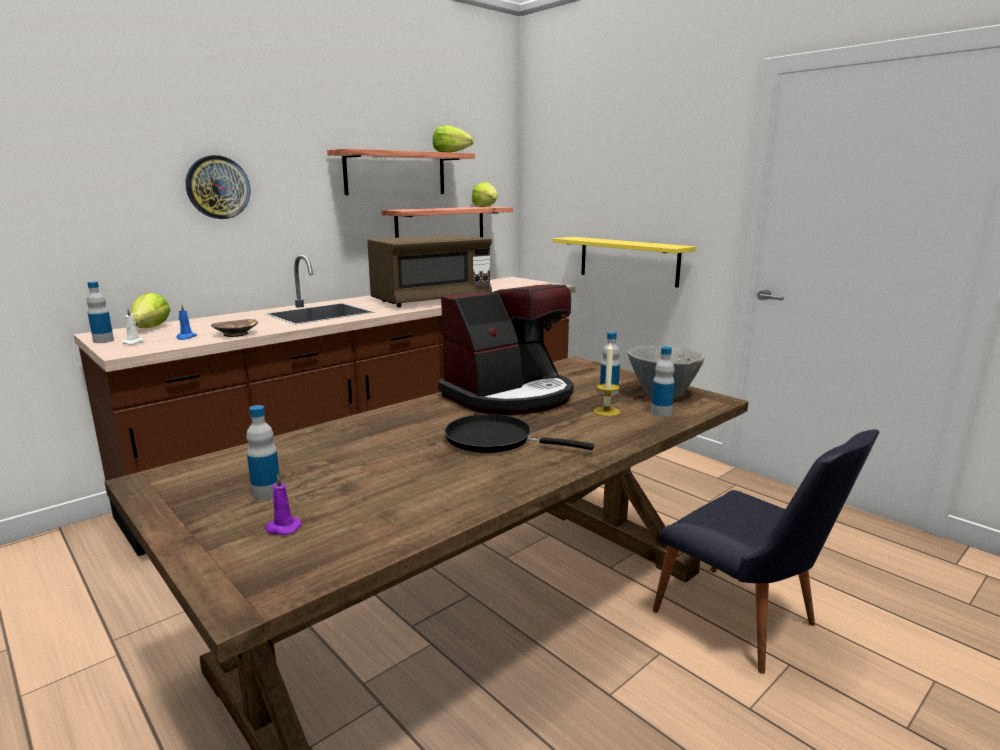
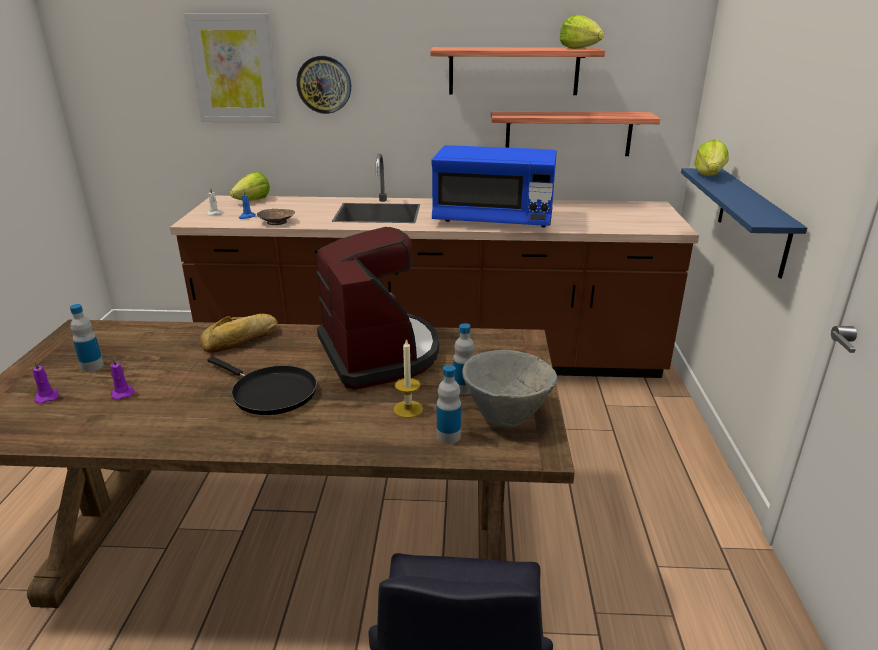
camera: 45 degrees right, 10 degrees up
bottle [86,281,114,343] -> none
brown microwave [367,235,492,307] -> blue microwave [431,145,557,228]
coffee machine [438,284,574,415] -> coffee machine turned 120 degrees counterclockwise [316,227,439,390]
black frying pan [444,414,594,453] -> black frying pan turned 150 degrees clockwise [207,356,317,415]
lettuce [472,182,498,207] -> lettuce moved to [694,140,728,176]
yellow shelf [552,237,696,288] -> blue shelf [681,168,807,279]
none -> purple candle [110,357,135,399]
none -> picture [184,14,281,123]
none -> bread [200,314,278,353]

